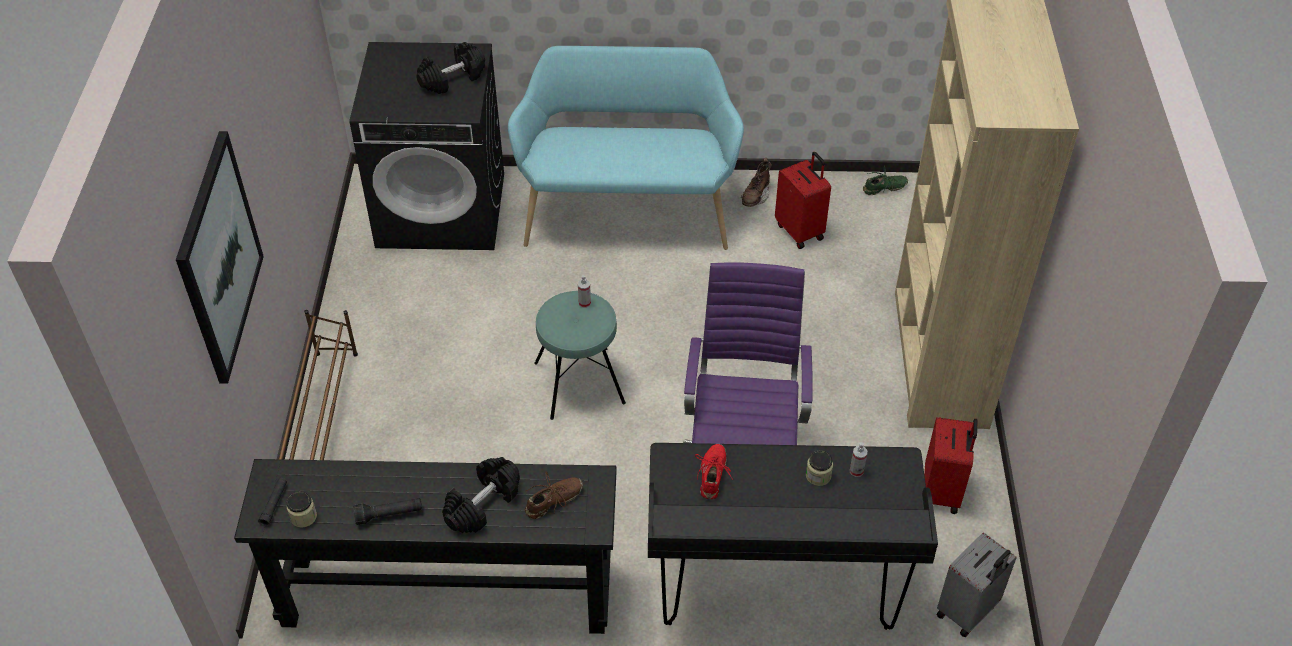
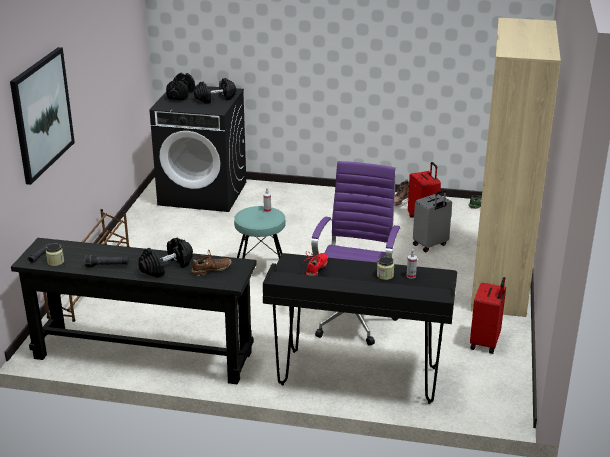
camera: 10 degrees right, 20 degrees down
turquoise bench [508,46,744,250] -> none
grey suitcase [937,532,1017,637] -> grey suitcase moved to [413,190,452,252]
none -> black dumbbell [166,73,195,100]

